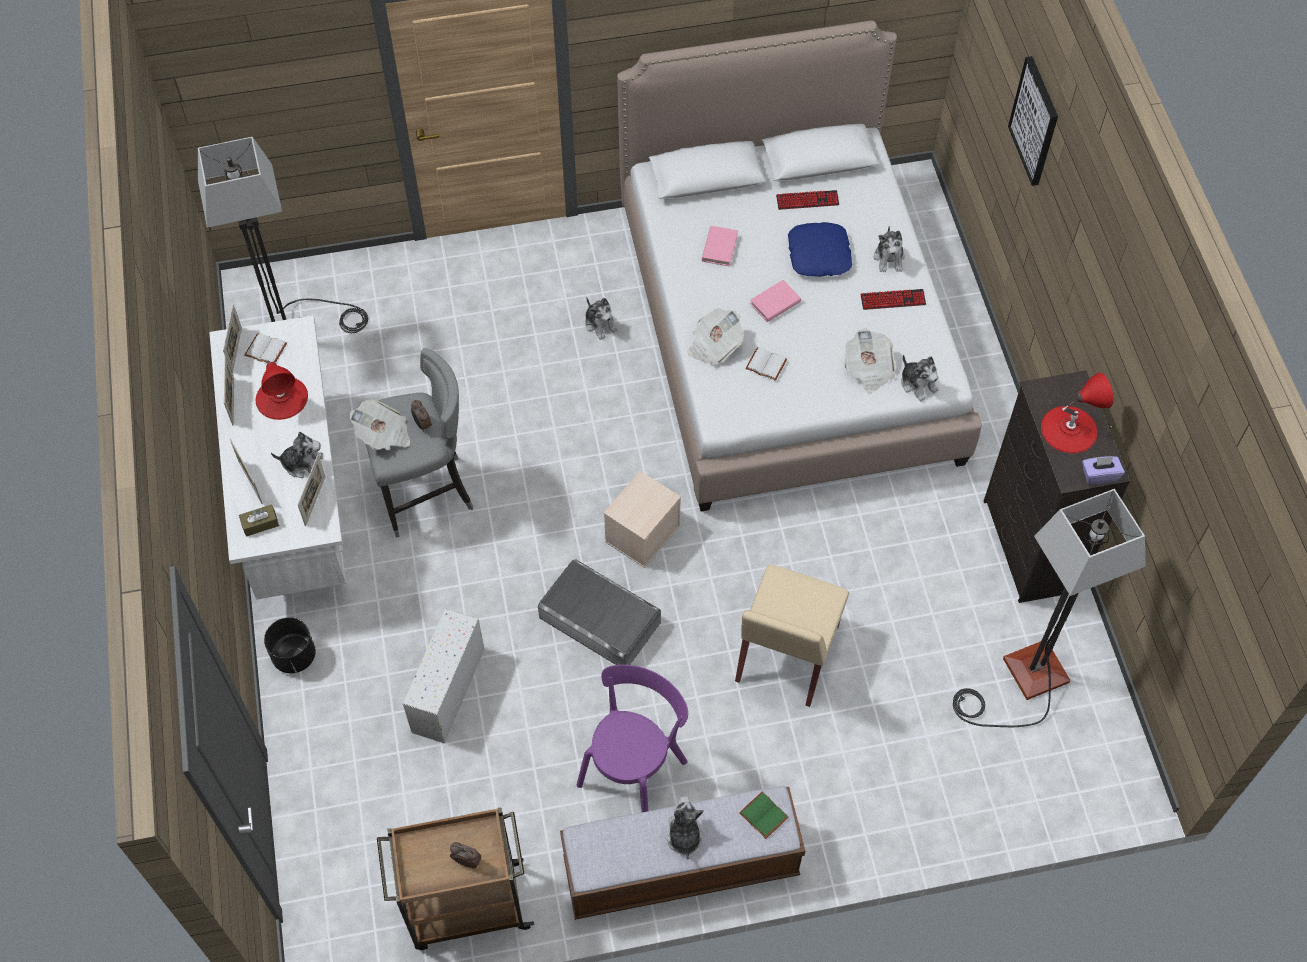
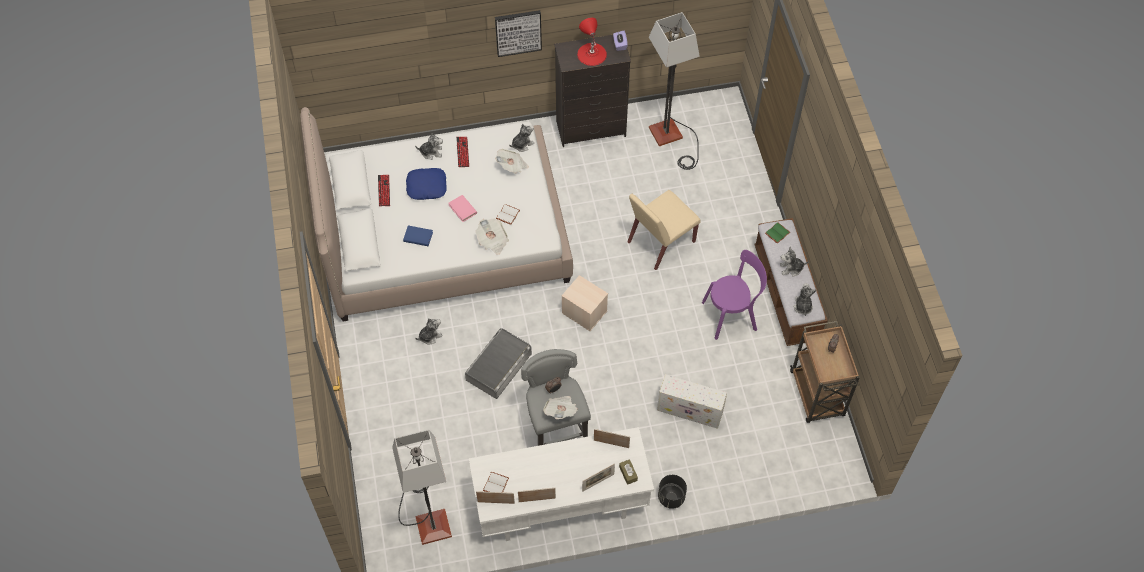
camera: 90 degrees left, 0 degrees up
red table lamp [256,362,308,420] -> none
plush toy [271,432,323,478] -> plush toy moved to [793,283,817,316]
grey storage box [538,559,661,665] -> grey storage box moved to [465,328,532,399]
purple chair [577,665,688,812] -> purple chair turned 135 degrees clockwise [702,250,767,340]
pink book [702,226,738,266] -> blue book [403,225,433,246]
beige chair [735,565,849,707] -> beige chair turned 120 degrees clockwise [627,190,701,270]
picture [1008,56,1058,186] -> picture moved to [495,10,542,57]

